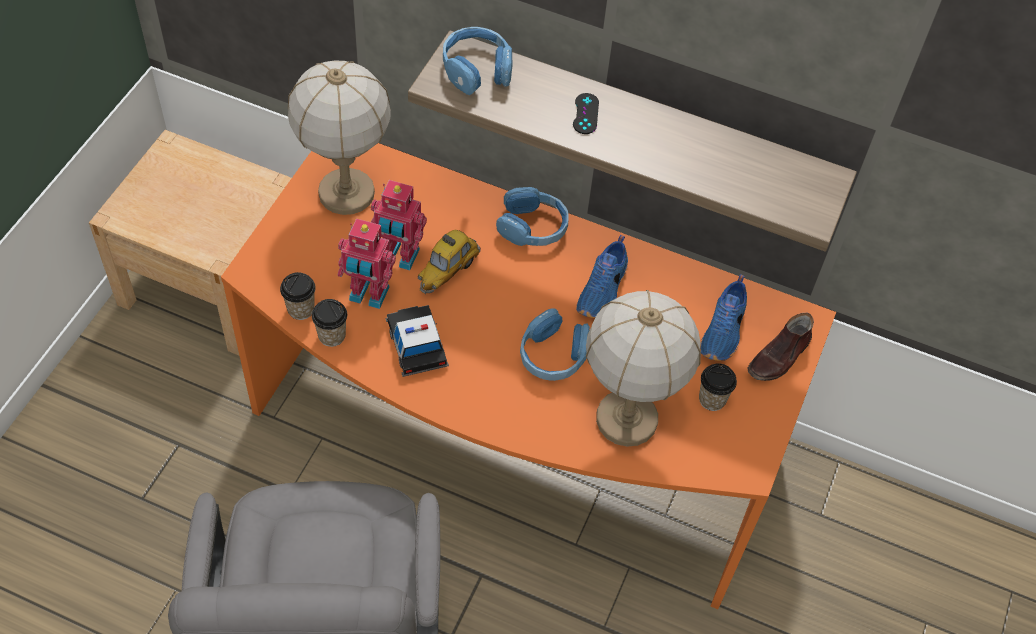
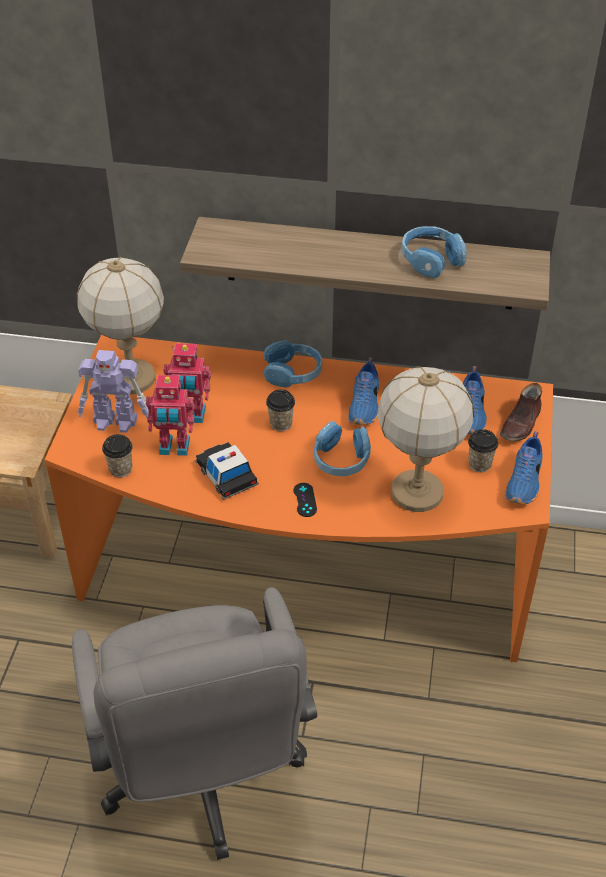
camera: 10 degrees left, 10 degrees down
cup [312,299,347,347] -> cup moved to [266,390,295,431]
toy car [418,230,481,294] -> none
blue headphones [443,27,513,95] -> blue headphones moved to [401,226,467,278]
black game controller [573,93,599,134] -> black game controller moved to [294,483,317,517]
none -> toy robot [78,350,149,433]
none -> blue shoe [505,431,542,504]

